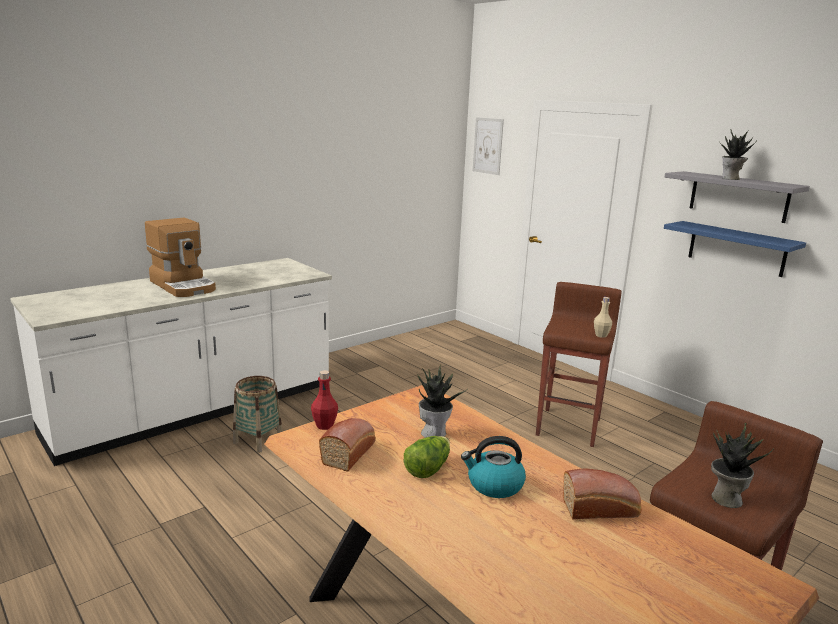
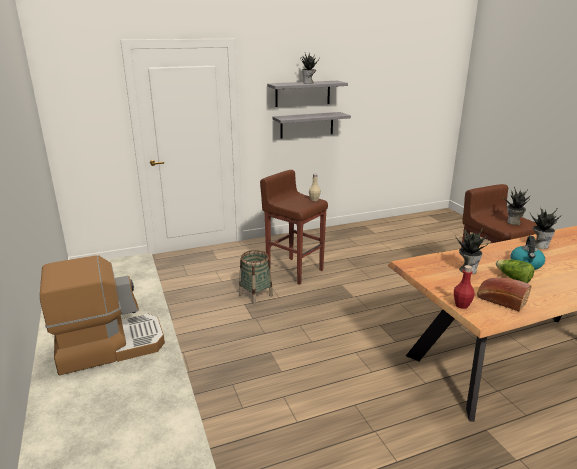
camera: 70 degrees left, 5 degrees up
basket [233,376,282,453] -> basket moved to [239,250,273,304]
picture [473,117,504,175] -> none
bread [563,469,642,520] -> potted plant [530,206,562,249]
blue shelf [664,221,806,277] -> grey shelf [272,112,351,139]

